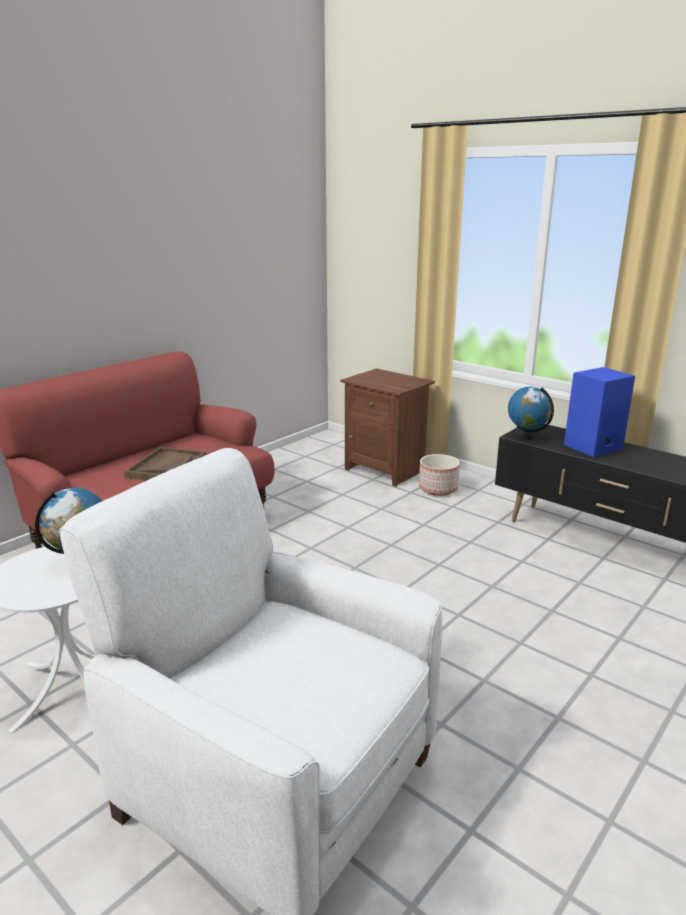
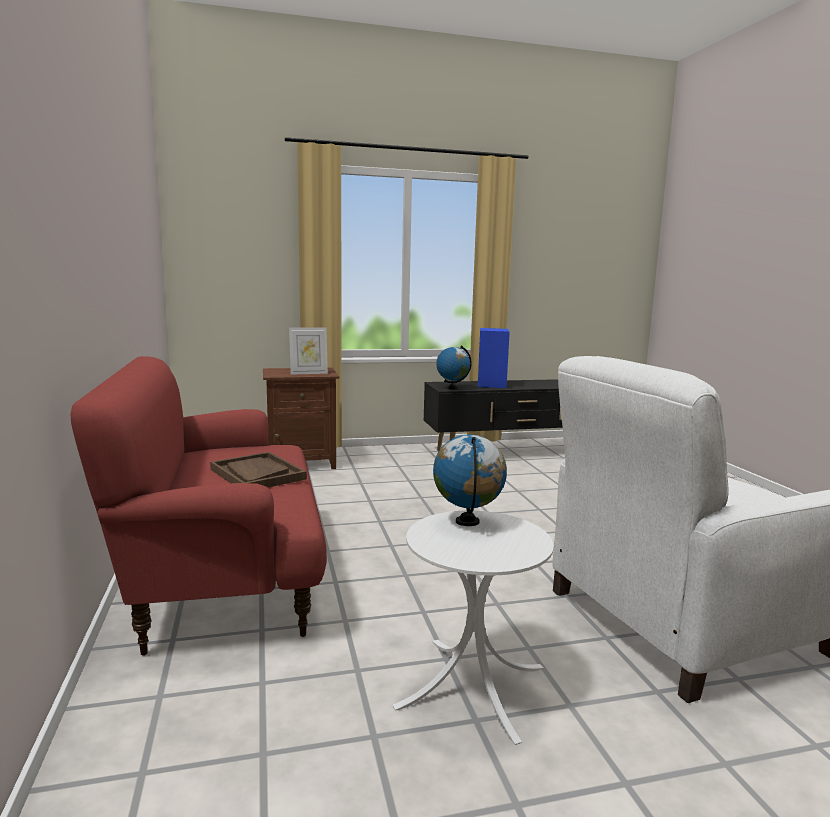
camera: 55 degrees left, 10 degrees down
planter [419,454,460,496] -> none
none -> picture frame [289,328,328,374]

